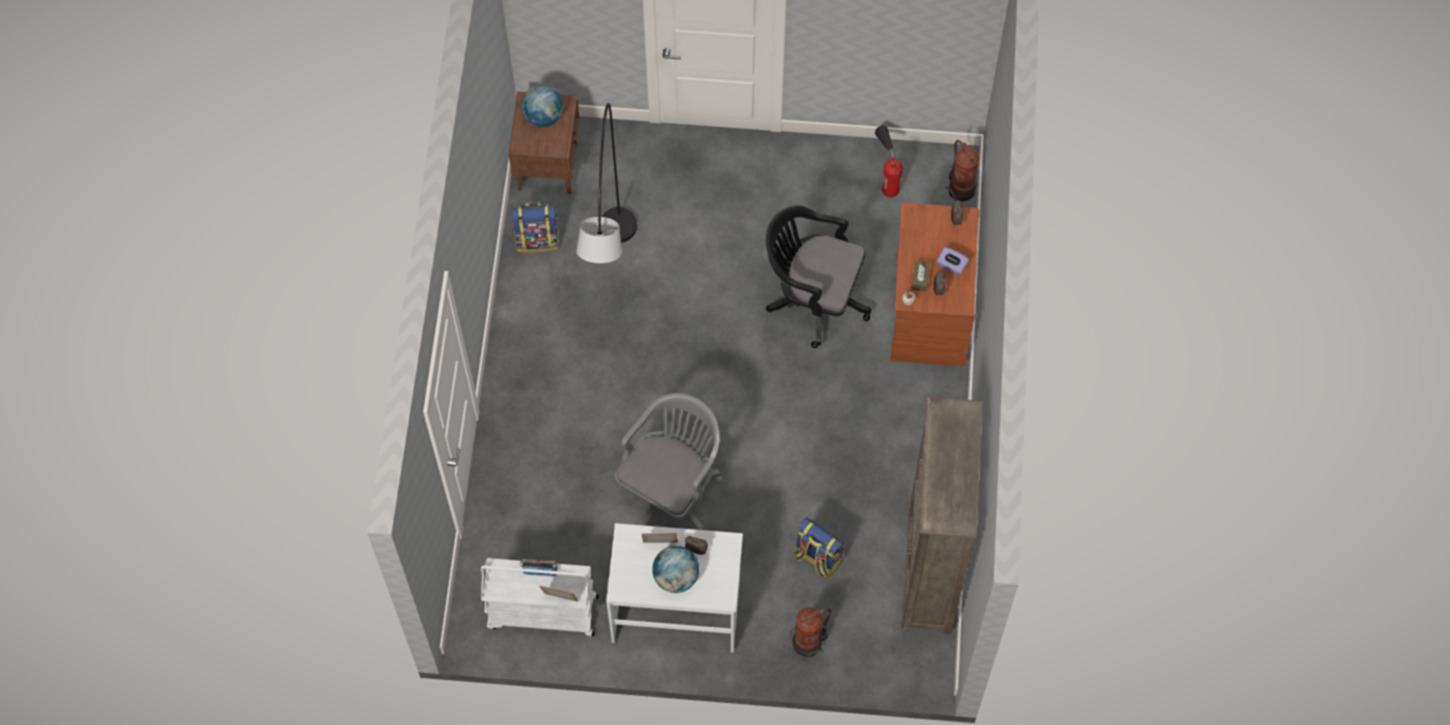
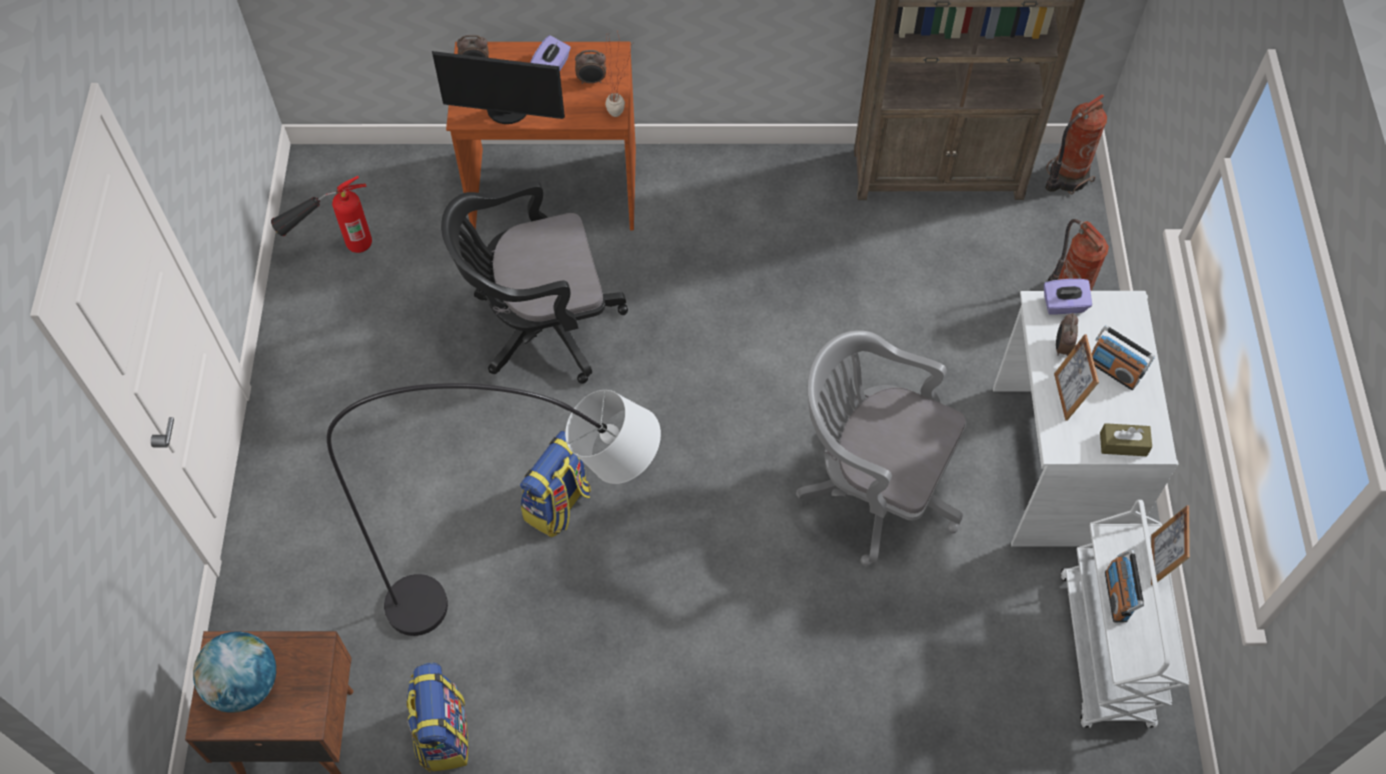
camera: 95 degrees left, 5 degrees down
globe [652,546,699,593] -> radio [1092,325,1155,390]
black office chair [766,205,871,348] -> black office chair turned 60 degrees clockwise [441,181,628,384]
backpack [794,517,844,578] -> backpack moved to [520,431,591,537]
brown tissue box [912,261,930,291] -> brown tissue box moved to [1100,423,1152,456]
fire extinguisher [945,140,980,202] -> fire extinguisher moved to [1045,94,1107,195]
none -> monitor [432,51,565,124]
none -> purple tissue box [1044,279,1092,315]

